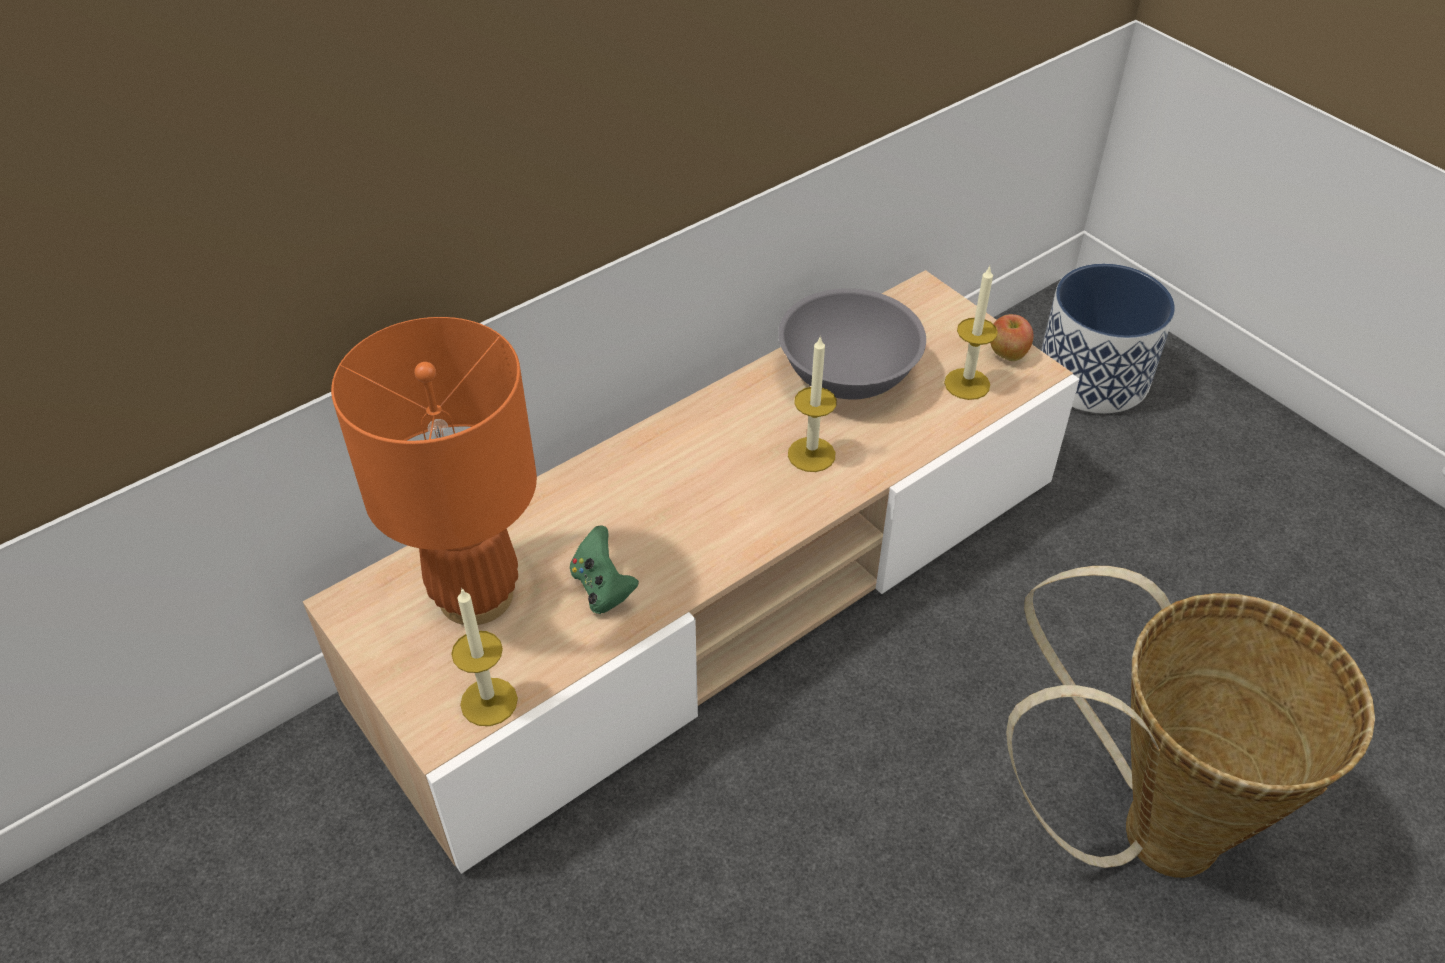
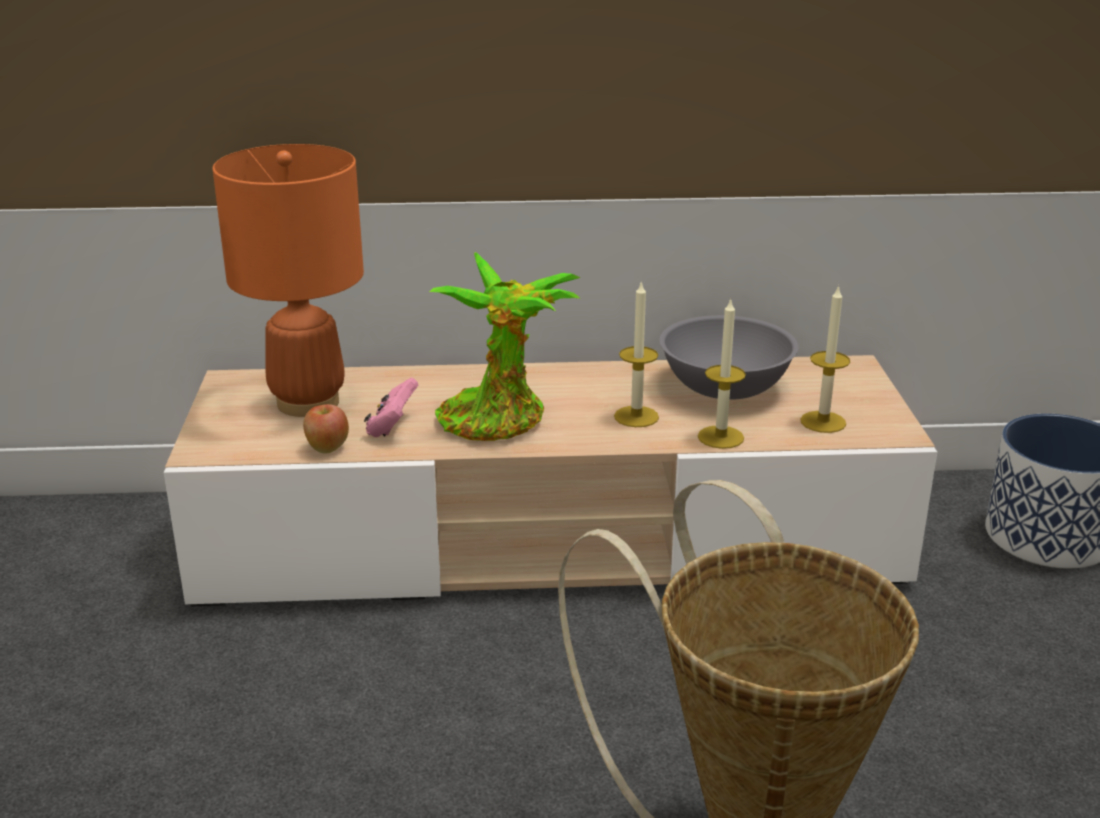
camera: 35 degrees right, 20 degrees down
candle [451,588,518,726] -> candle moved to [698,298,746,449]
green game controller [570,525,639,614] -> pink game controller [364,378,419,437]
apple [991,314,1034,361] -> apple moved to [303,404,349,454]
none -> potted plant [429,252,580,441]

